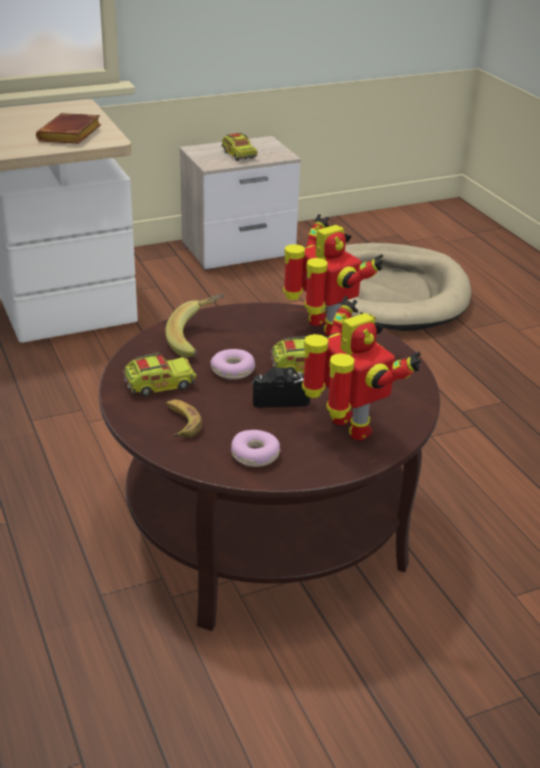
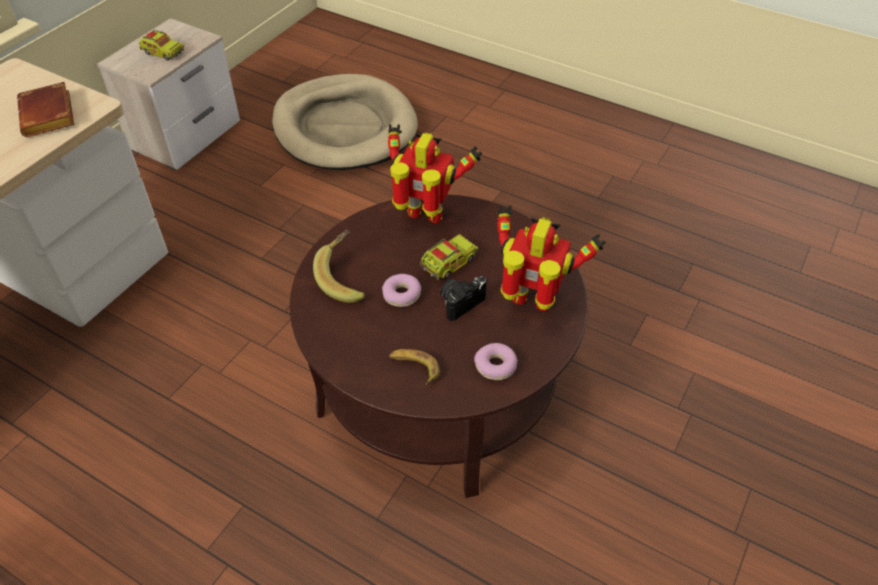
camera: 35 degrees left, 15 degrees up
toy truck [123,353,197,397] -> none

